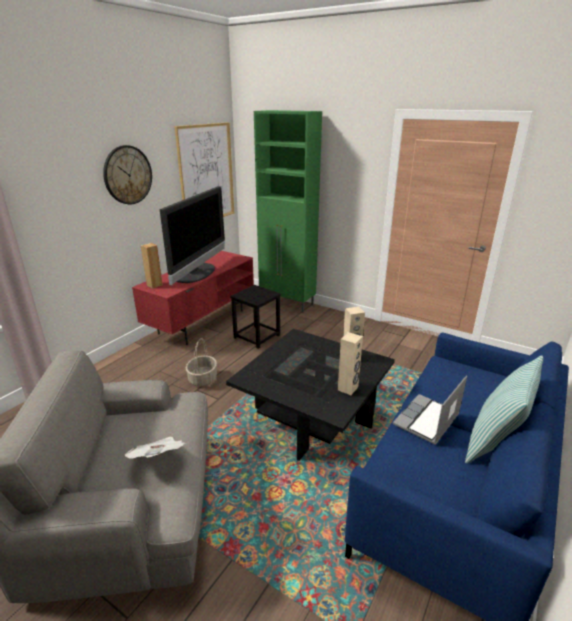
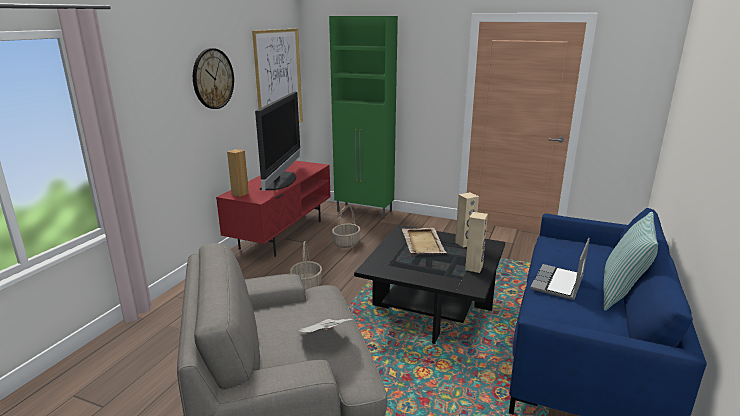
camera: 10 degrees left, 5 degrees down
black stool [230,285,281,349] -> basket [332,205,360,248]
none -> beige tray [402,228,447,254]

